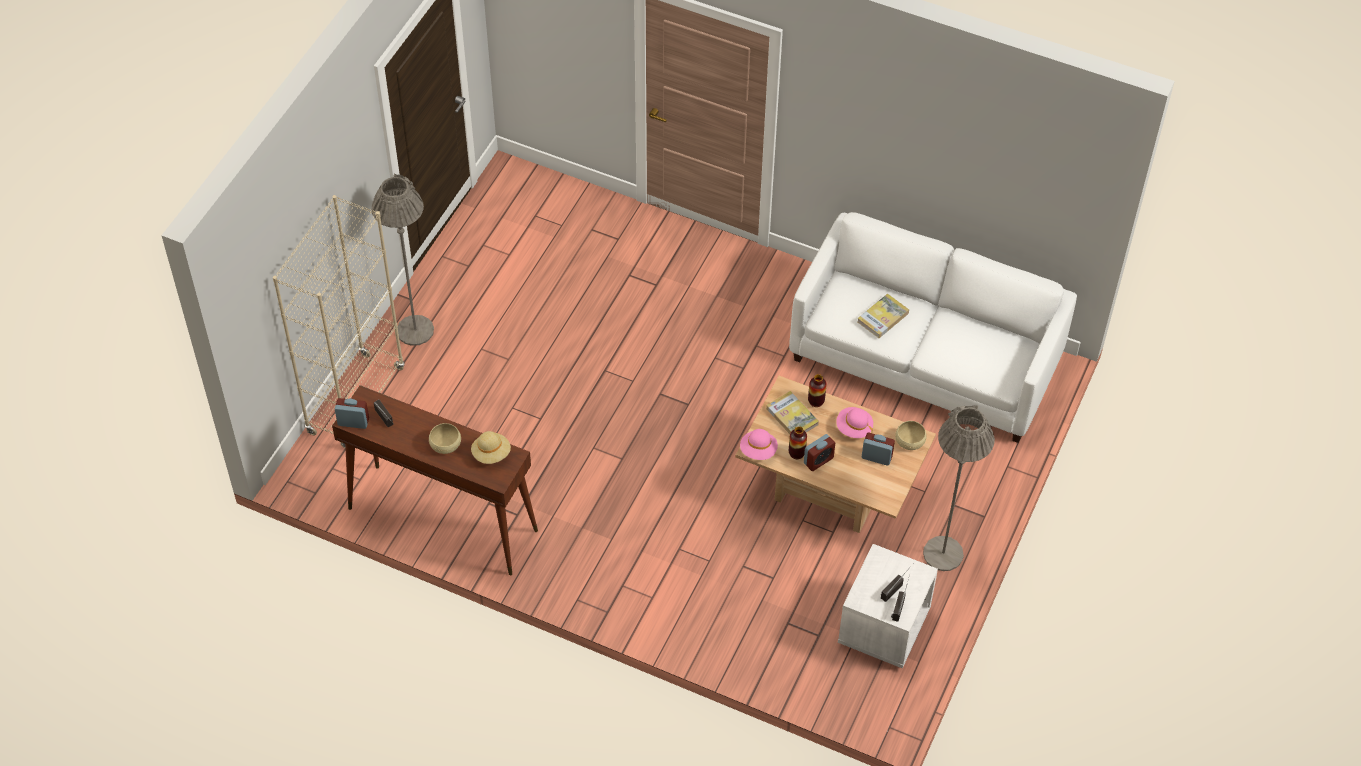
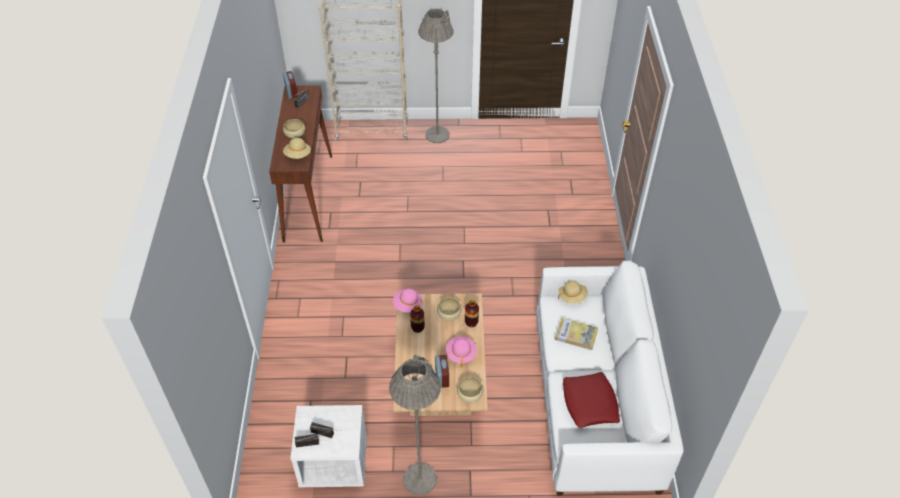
camera: 65 degrees right, 5 degrees down
book [766,391,819,434] -> beige bowl [437,298,462,321]
alarm clock [804,434,835,471] -> none
none -> beige hat [558,280,588,304]
none -> red pillow [563,372,620,428]

